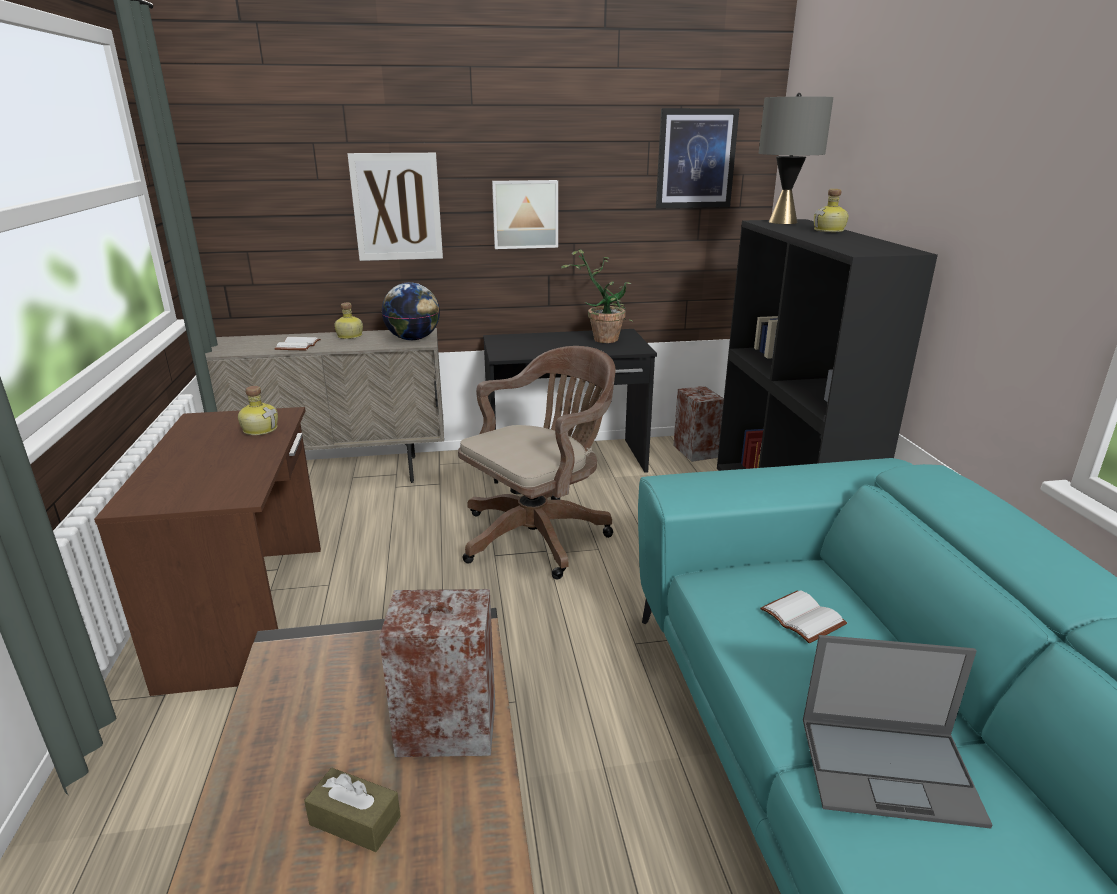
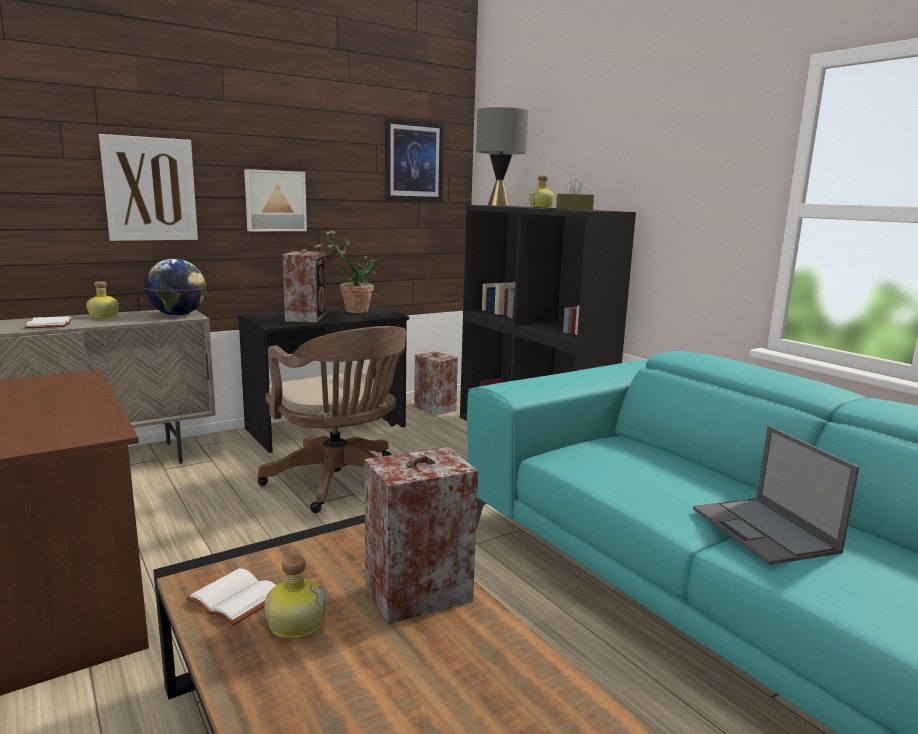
camera: 25 degrees left, 10 degrees down
bottle [238,386,278,435] -> bottle moved to [264,555,326,639]
brown tissue box [304,768,401,852] -> brown tissue box moved to [556,179,594,210]
brown office chair [458,346,616,580] -> brown office chair turned 120 degrees clockwise [258,326,406,513]
white book [760,590,847,643] -> white book moved to [186,568,276,626]
laptop [803,635,992,829] -> laptop turned 90 degrees clockwise [693,426,859,565]
none -> speaker [283,249,326,322]

